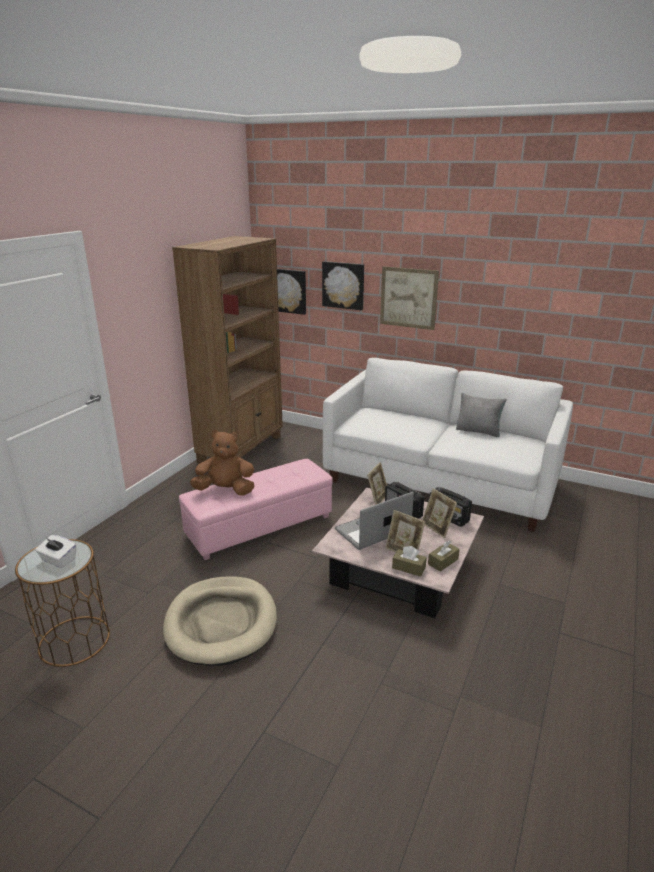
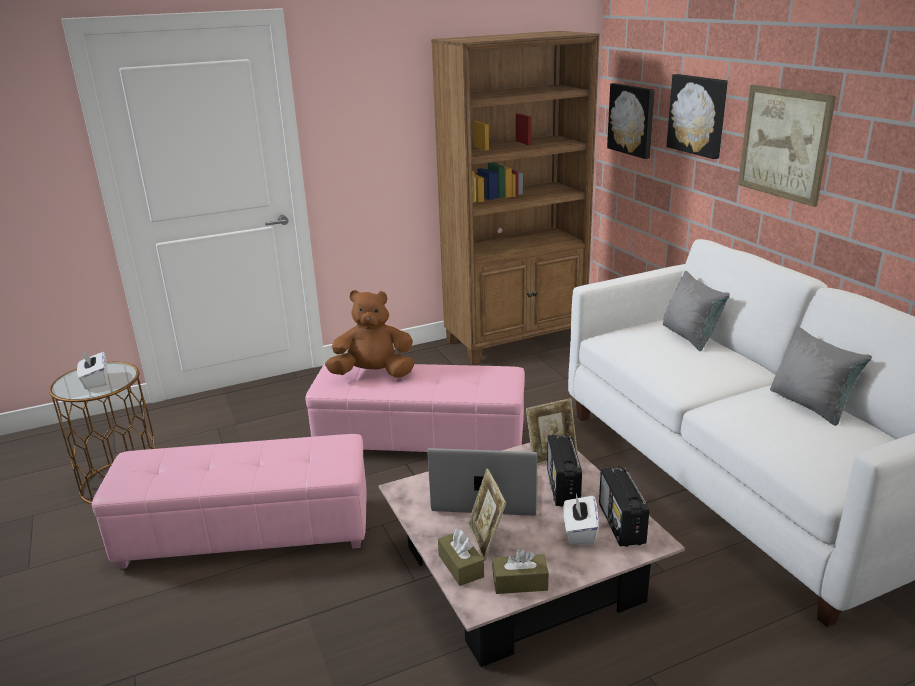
camera: 40 degrees right, 0 degrees up
beige dog bed [163,576,277,666] -> pink ottoman [92,434,367,569]
brown plush toy [190,430,254,495] -> brown plush toy turned 45 degrees counterclockwise [325,290,414,378]
picture frame [422,488,457,538] -> white tissue box [564,494,599,545]
none -> grey pillow [663,271,730,351]

